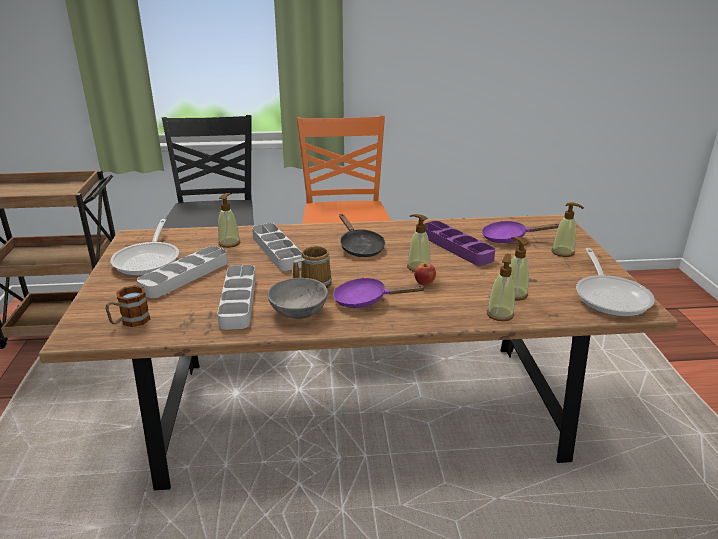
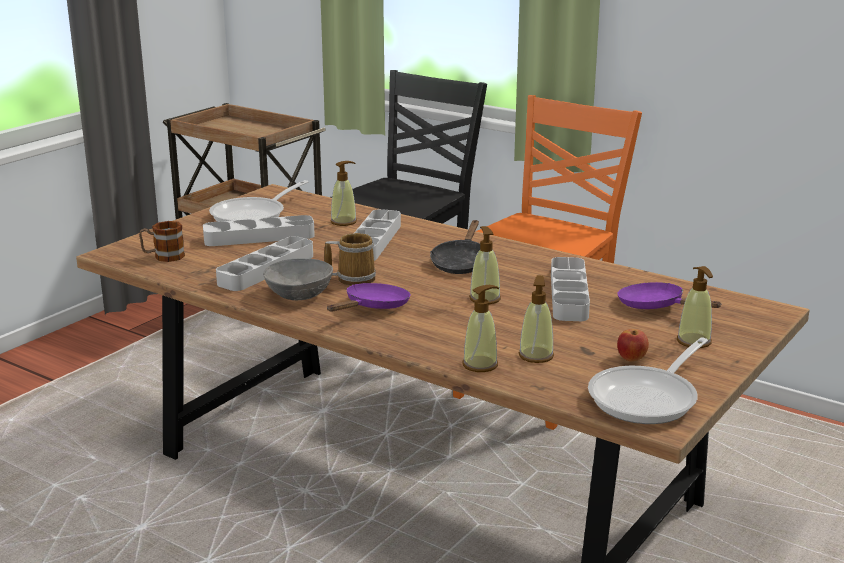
camera: 40 degrees right, 5 degrees down
purple frying pan [333,278,426,308] -> purple frying pan turned 75 degrees clockwise [327,283,411,311]
apple [414,263,436,286] -> apple moved to [617,329,649,362]
purple tray [424,221,495,266] -> grey tray [551,257,590,321]

